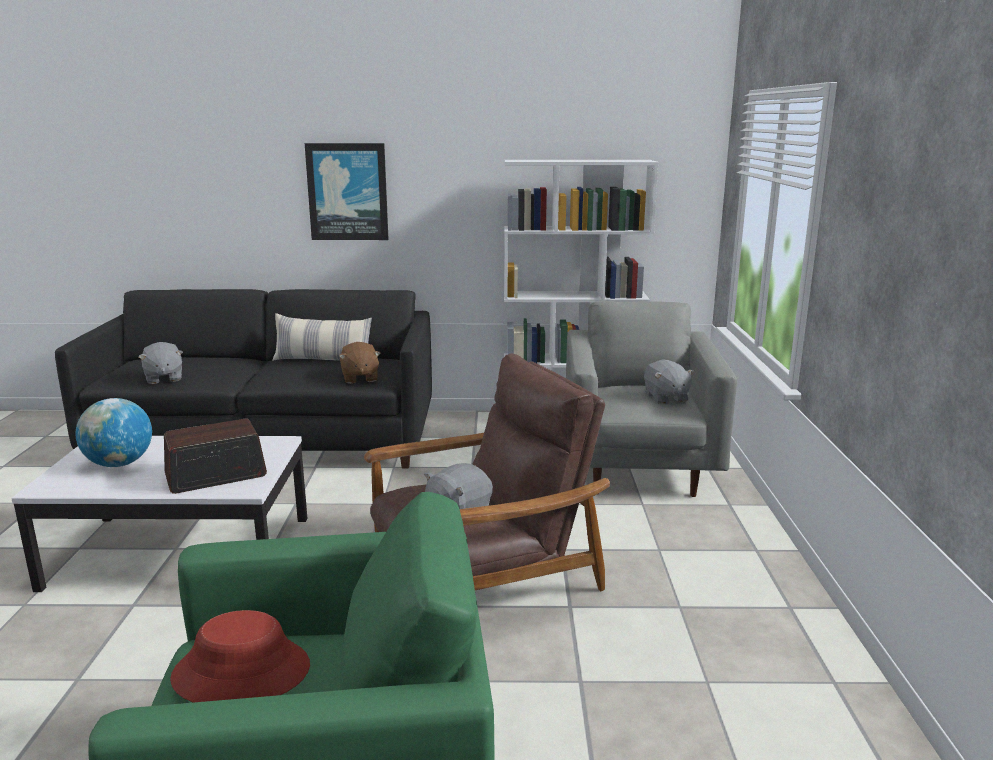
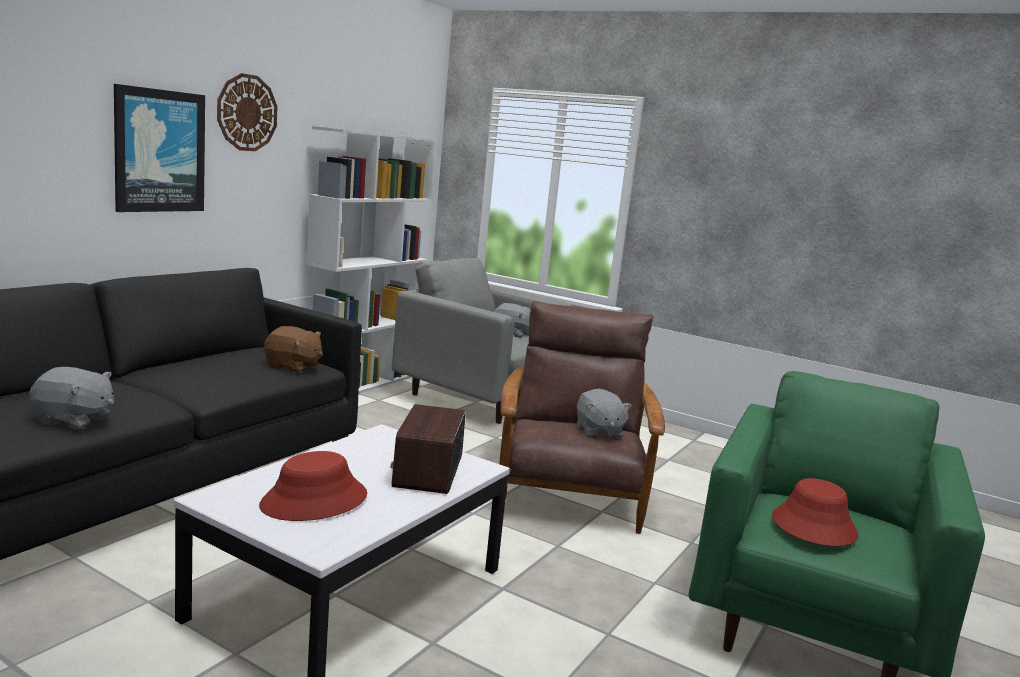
camera: 60 degrees left, 5 degrees down
globe [75,398,152,467] -> red hat [259,451,367,521]
pillow [272,313,372,361] -> none
none -> wall clock [217,73,277,151]

